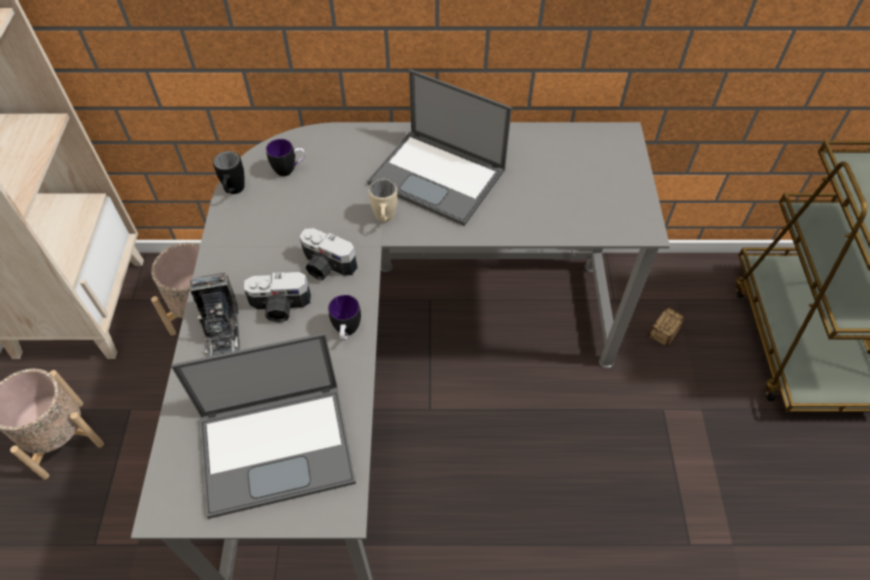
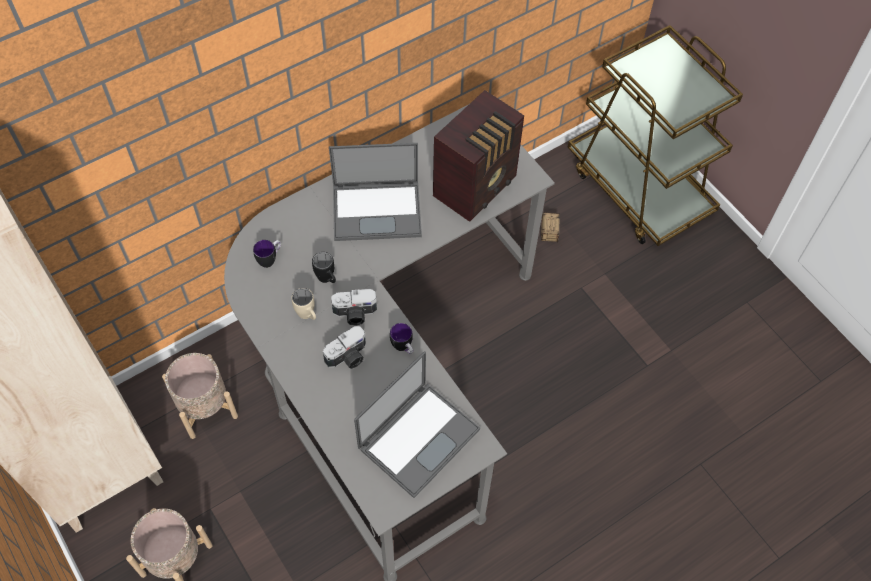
camera: 35 degrees left, 5 degrees up
camera [190,273,240,357] -> none
black mug [213,151,245,194] -> black mug moved to [312,252,336,283]
beige mug [369,179,397,222] -> beige mug moved to [291,288,316,320]
none -> radio [433,90,524,222]

